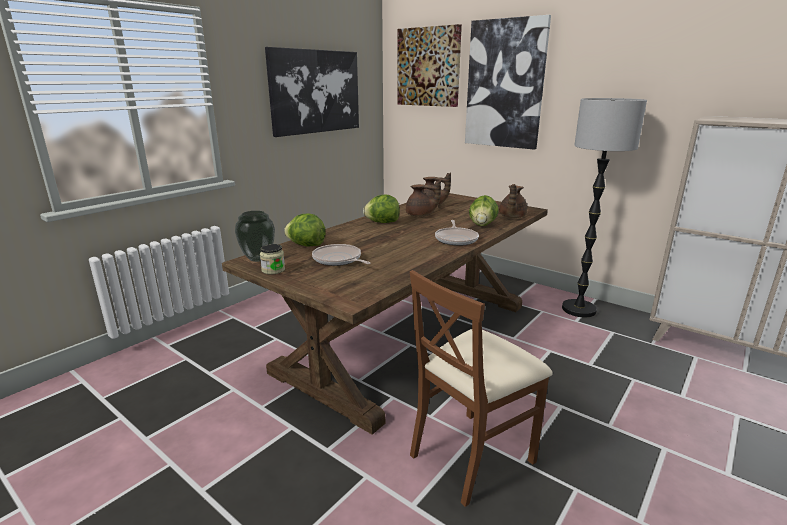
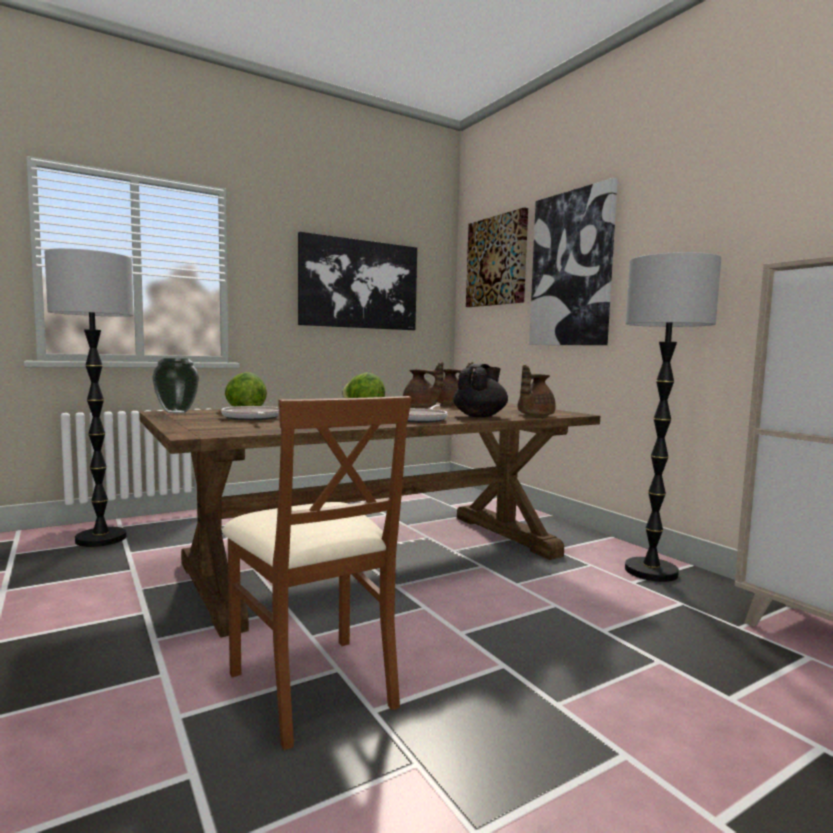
camera: 20 degrees right, 15 degrees down
jar [260,244,285,274] -> none
brown chair [410,270,553,507] -> brown chair turned 105 degrees counterclockwise [222,396,412,750]
lettuce [469,195,499,226] -> black teapot [453,364,508,417]
none -> floor lamp [44,248,134,547]

